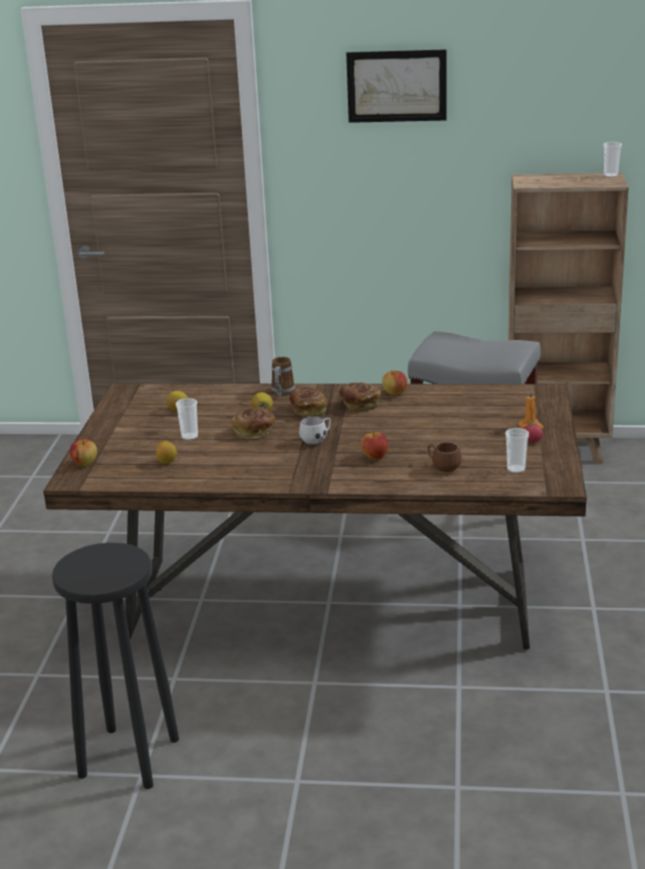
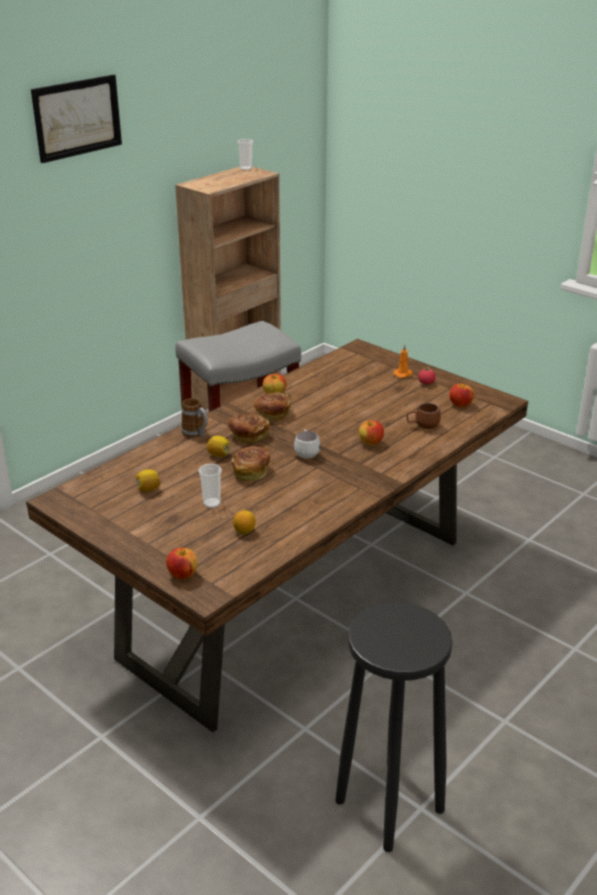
camera: 55 degrees left, 5 degrees up
cup [505,428,529,473] -> apple [449,383,474,407]

